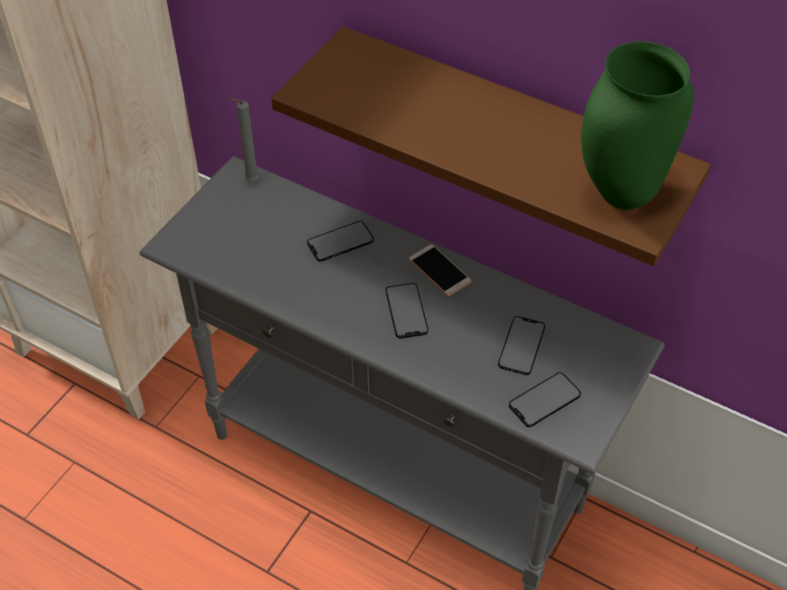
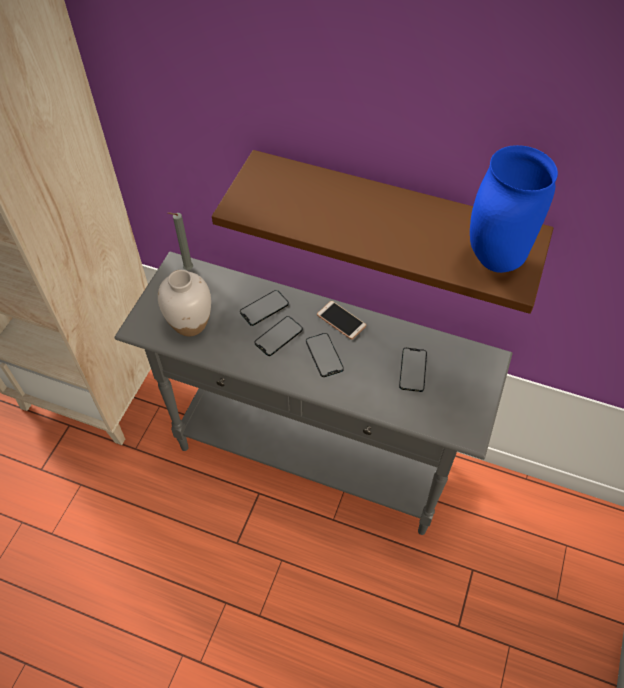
camera: 10 degrees left, 5 degrees up
phone [509,372,581,427] -> phone moved to [255,316,303,356]
green vase [581,41,694,210] -> blue vase [470,145,558,273]
none -> white vase [158,270,211,336]

